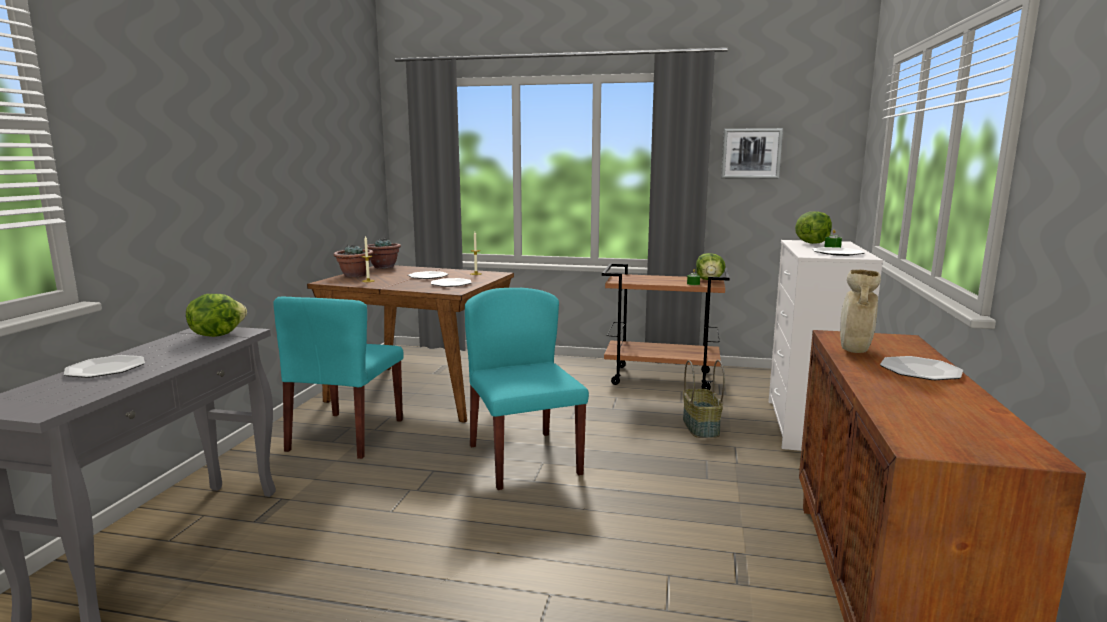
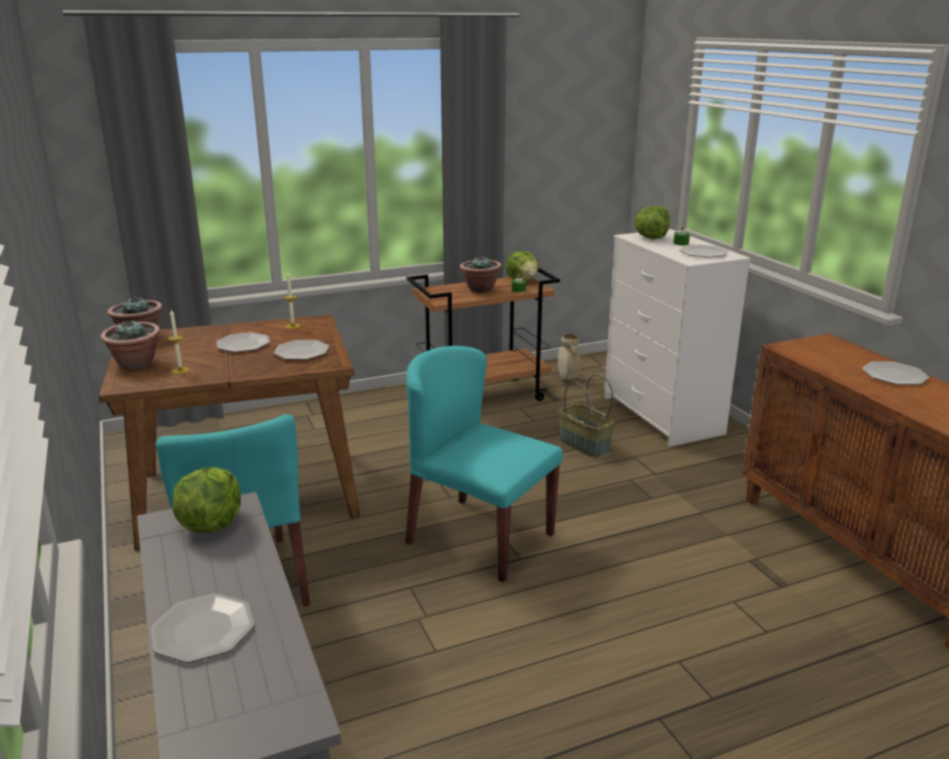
camera: 35 degrees left, 10 degrees up
picture [721,128,783,179] -> none
beige vase [840,270,881,353] -> beige vase moved to [558,334,580,381]
none -> potted plant [460,255,502,293]

